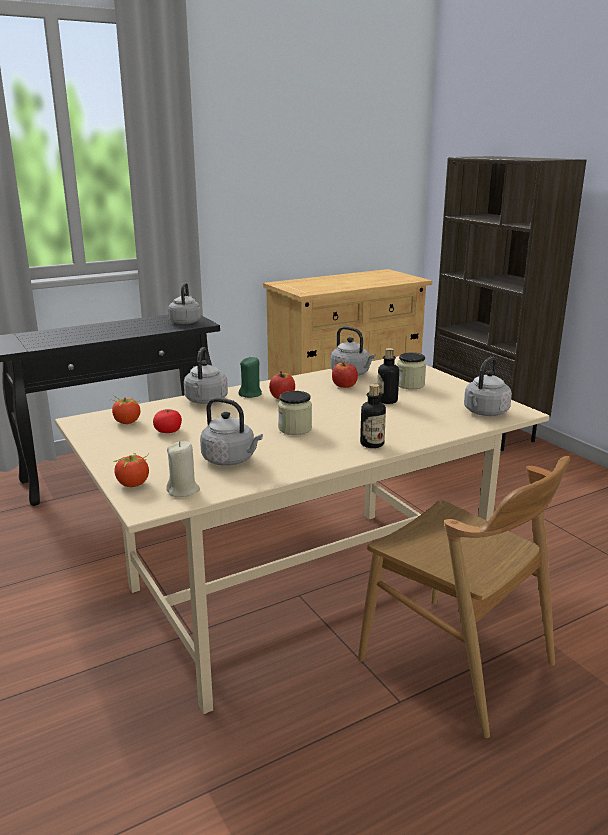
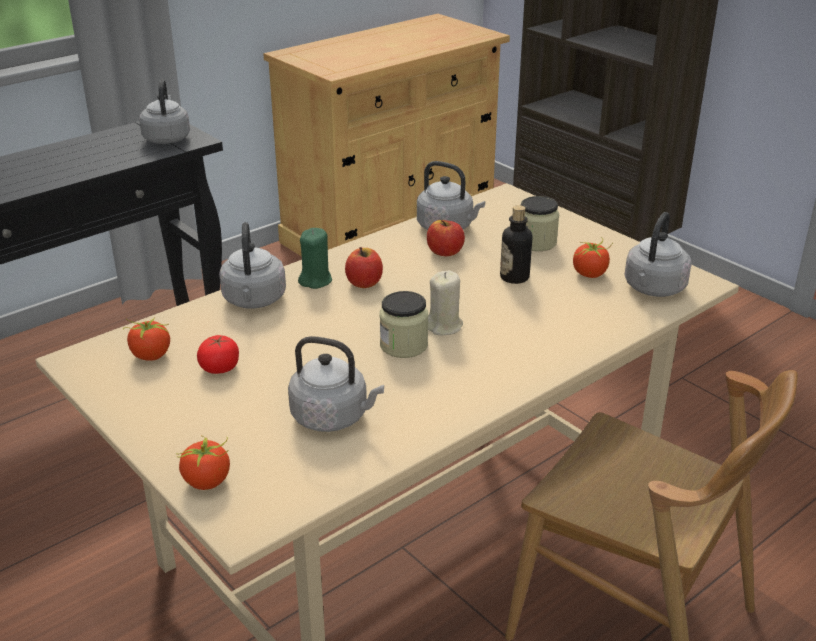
camera: 10 degrees left, 10 degrees up
beige candle [166,441,200,497] -> beige candle moved to [428,271,463,335]
bottle [360,384,386,448] -> none
none -> tomato [573,237,613,278]

